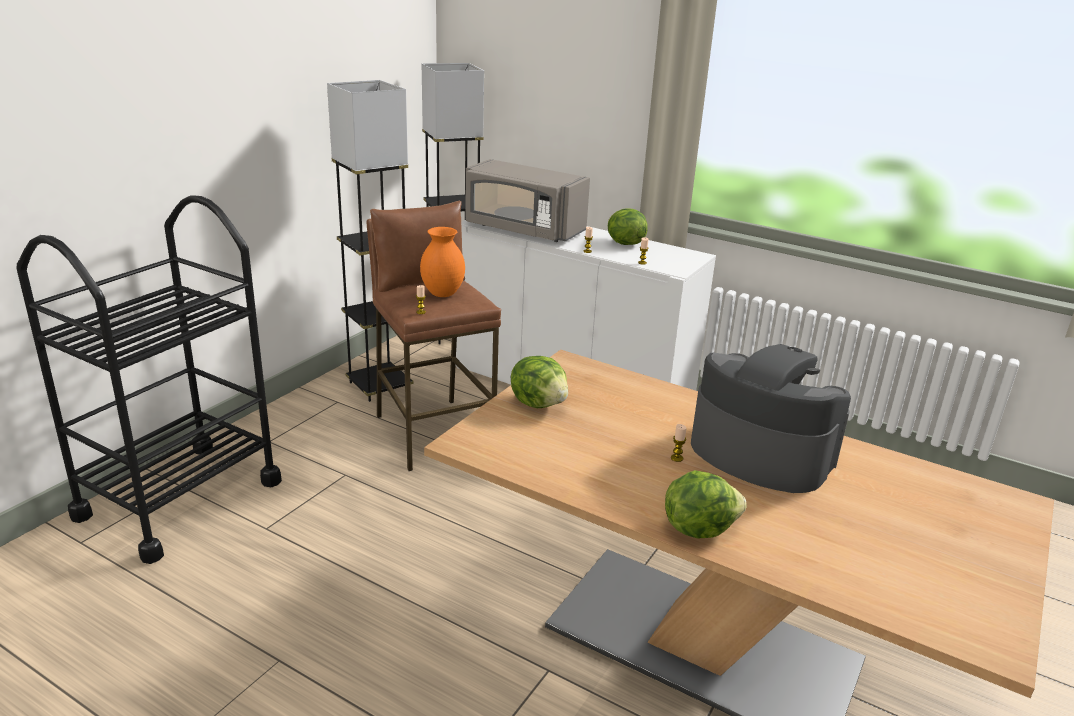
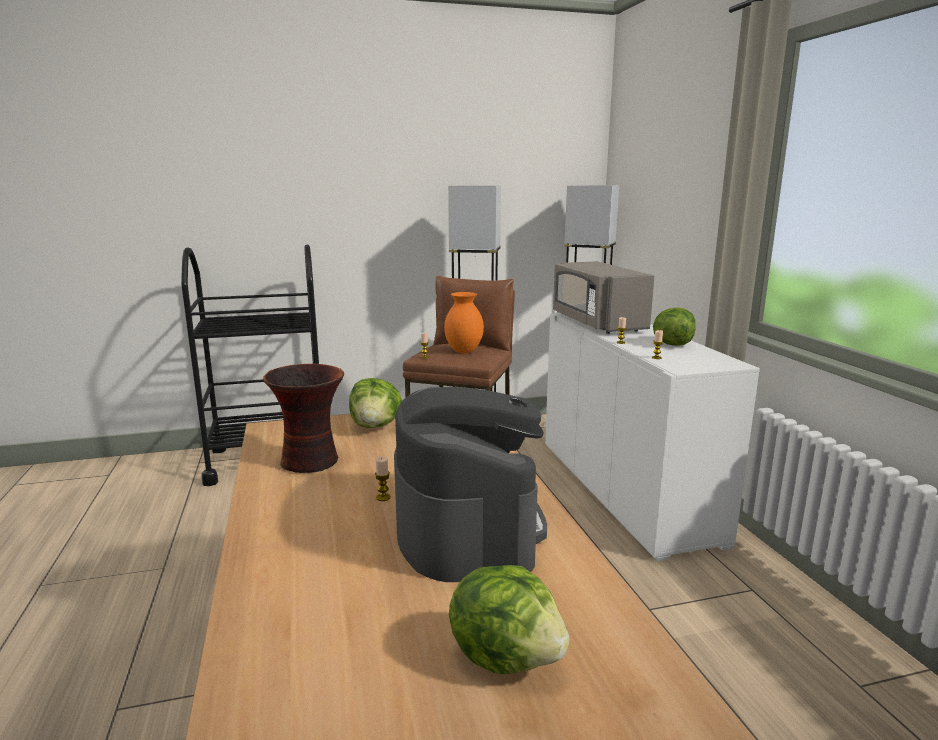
camera: 45 degrees right, 10 degrees down
lettuce [665,470,747,538] -> lettuce moved to [449,565,570,674]
none -> vase [263,364,344,473]

